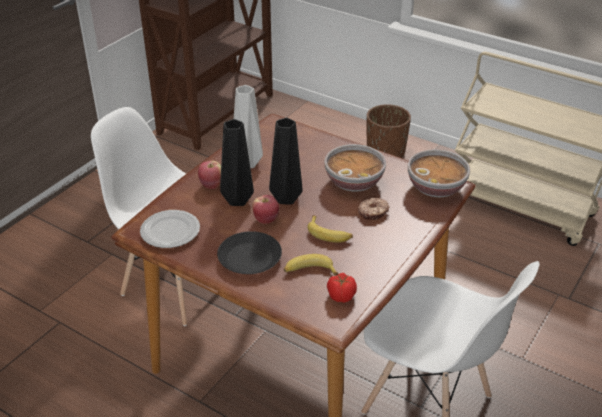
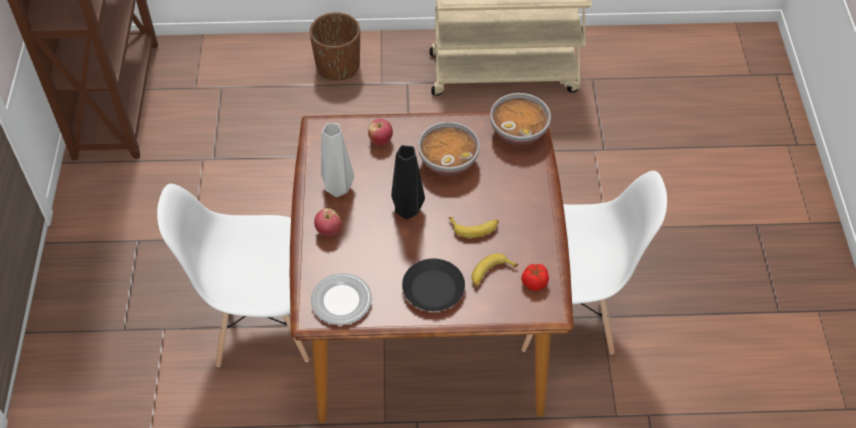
camera: 35 degrees left, 15 degrees up
black vase [220,119,254,206] -> none
apple [252,195,279,224] -> apple moved to [368,118,393,146]
donut [358,198,390,220] -> none

